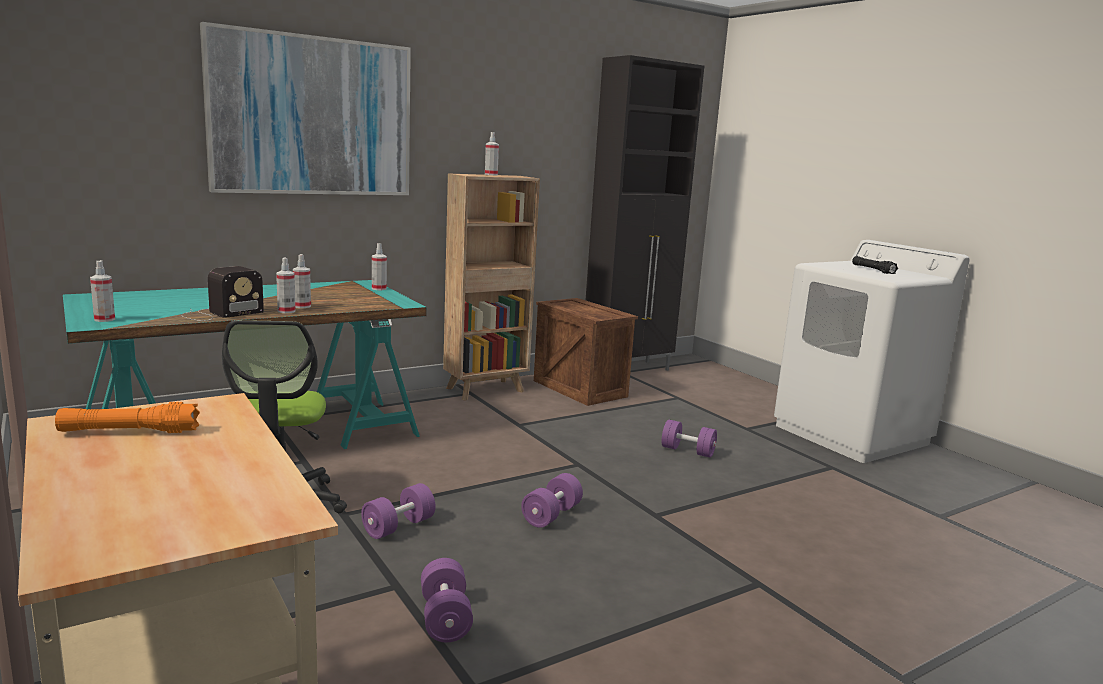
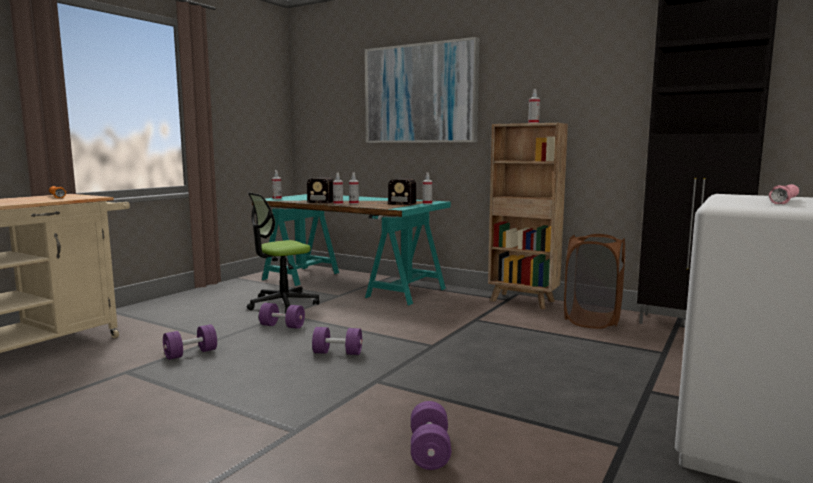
camera: 65 degrees right, 5 degrees down
crate [534,298,638,406] -> brown laundry basket [564,234,625,329]
purple dumbbell [661,420,717,458] -> purple dumbbell moved to [411,401,451,470]
black flashlight [852,256,898,274] -> pink flashlight [769,184,799,204]
none -> radio [378,178,416,205]

